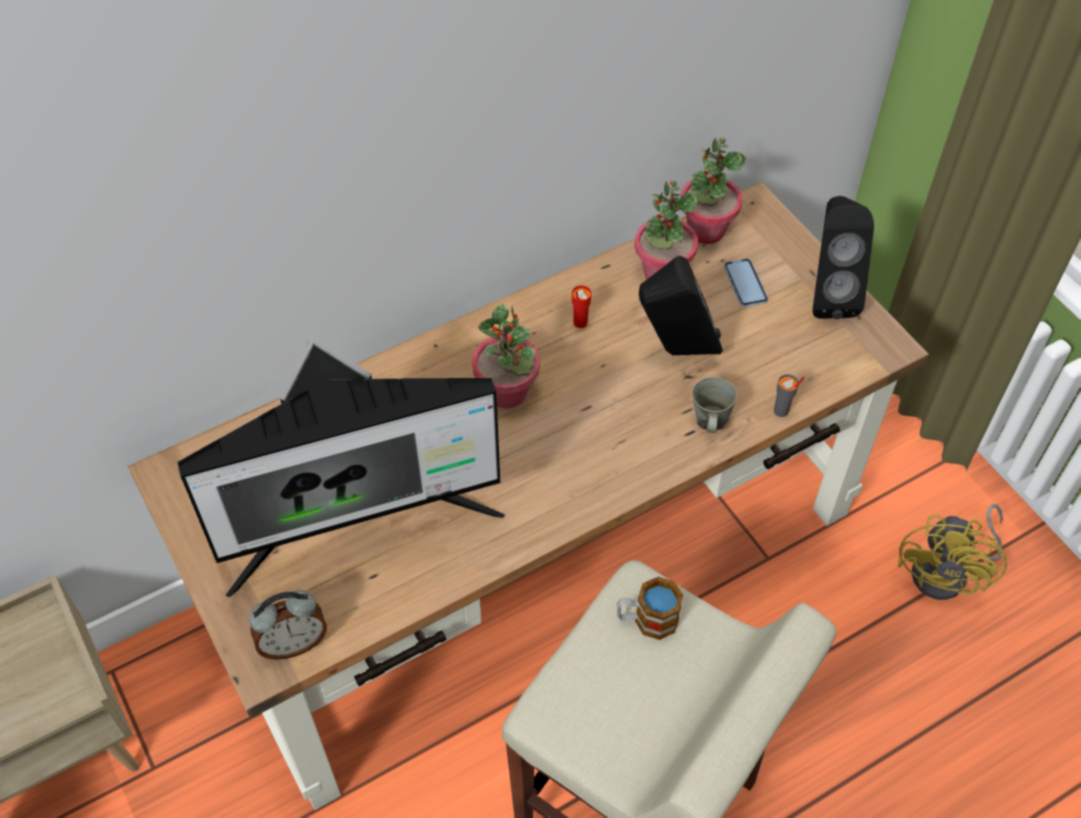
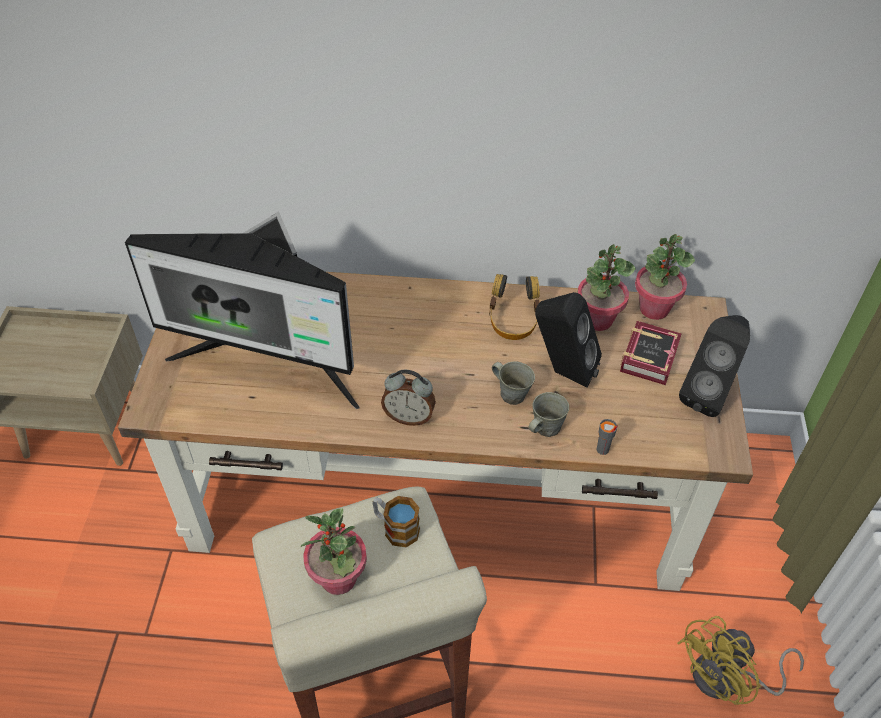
camera: 35 degrees right, 5 degrees down
alarm clock [249,590,327,660] -> alarm clock moved to [381,370,436,426]
potted plant [472,304,540,409] -> potted plant moved to [301,509,367,595]
red cup [572,285,592,328] -> headphones [489,274,540,340]
phone [724,258,768,307] -> book [620,321,682,385]
none -> grey mug [492,361,535,405]

